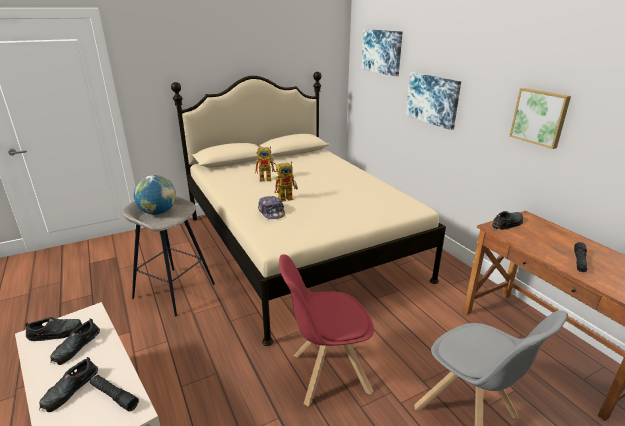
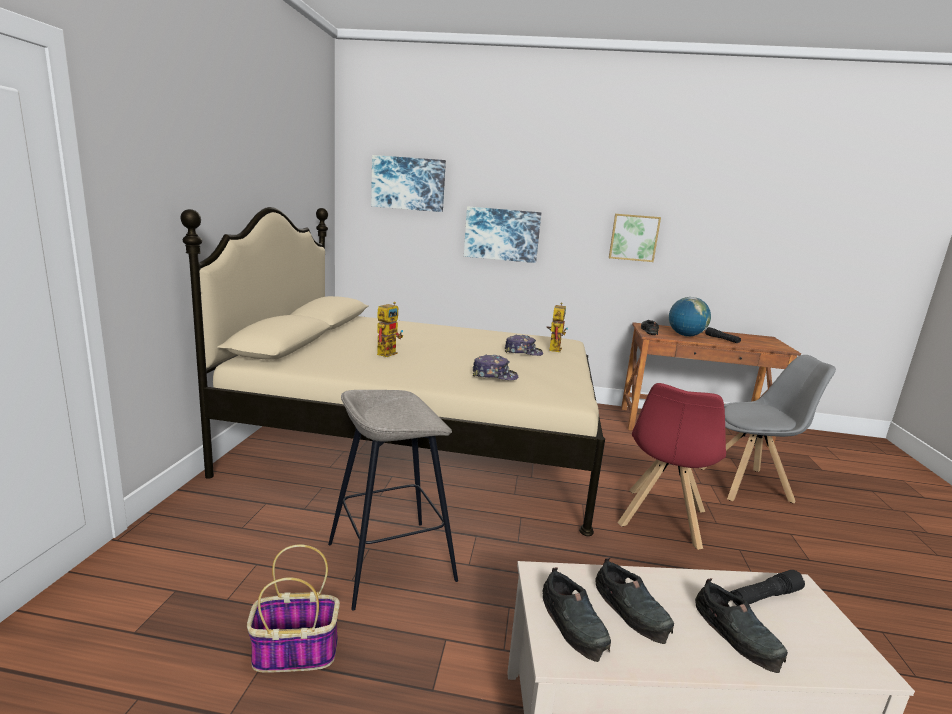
camera: 55 degrees left, 10 degrees down
black shoe [25,317,82,341] -> black shoe turned 135 degrees clockwise [542,567,611,662]
globe [133,175,176,215] -> globe moved to [669,297,711,337]
toy robot [275,162,298,202] -> toy robot moved to [547,303,568,352]
none -> basket [247,544,340,673]
none -> cap [505,335,543,356]

